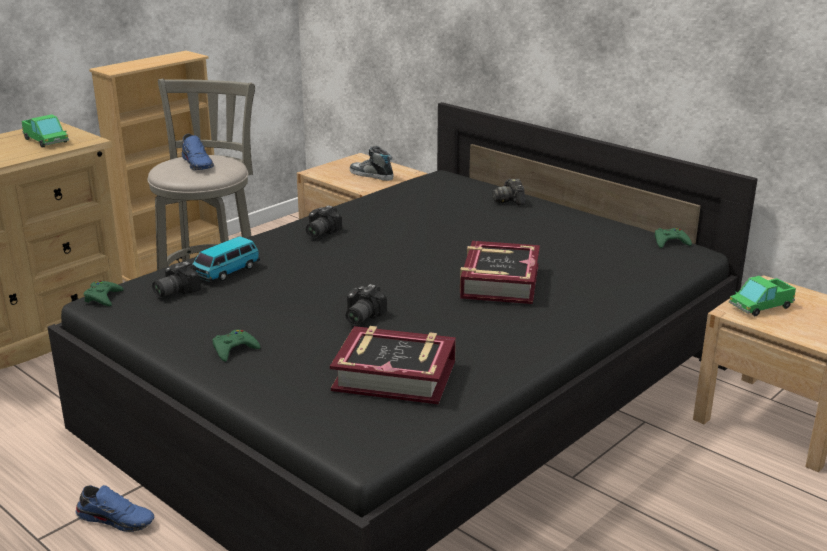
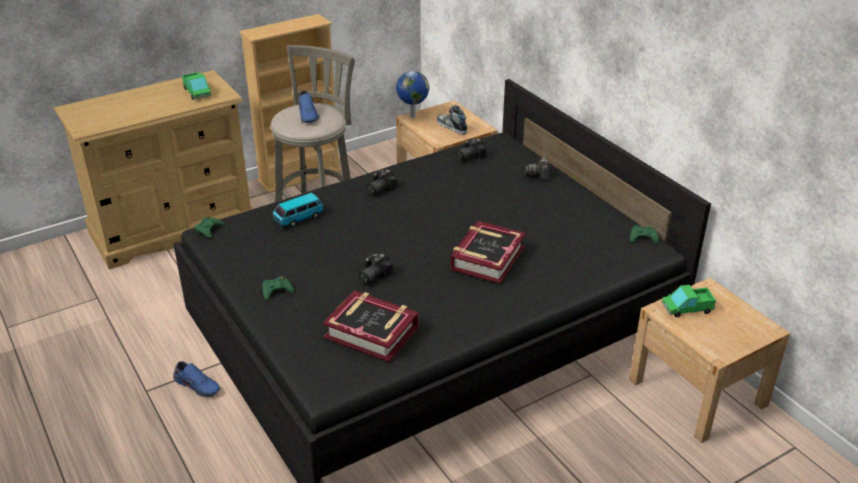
camera: 15 degrees right, 10 degrees up
camera [152,261,201,297] -> camera moved to [457,138,486,160]
none -> globe [396,71,429,118]

